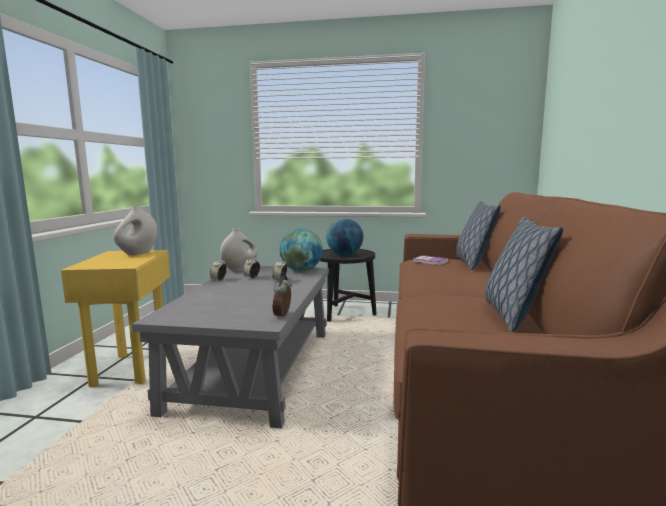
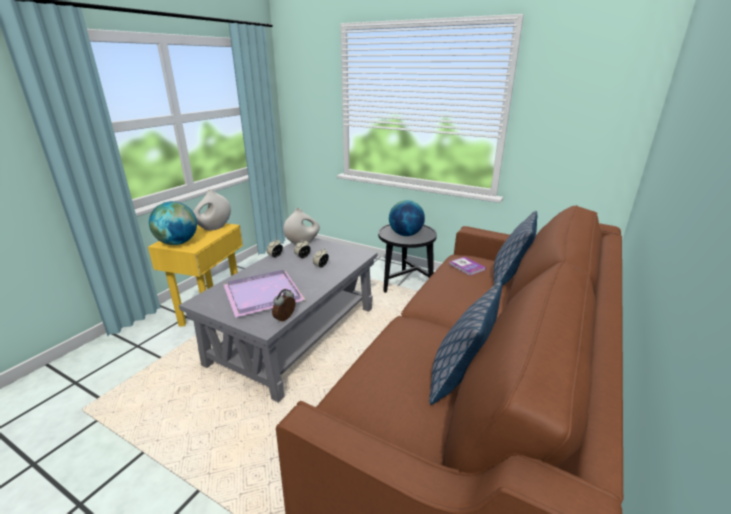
camera: 20 degrees right, 15 degrees up
globe [280,228,323,271] -> globe moved to [149,201,197,245]
none -> purple tray [224,270,305,318]

